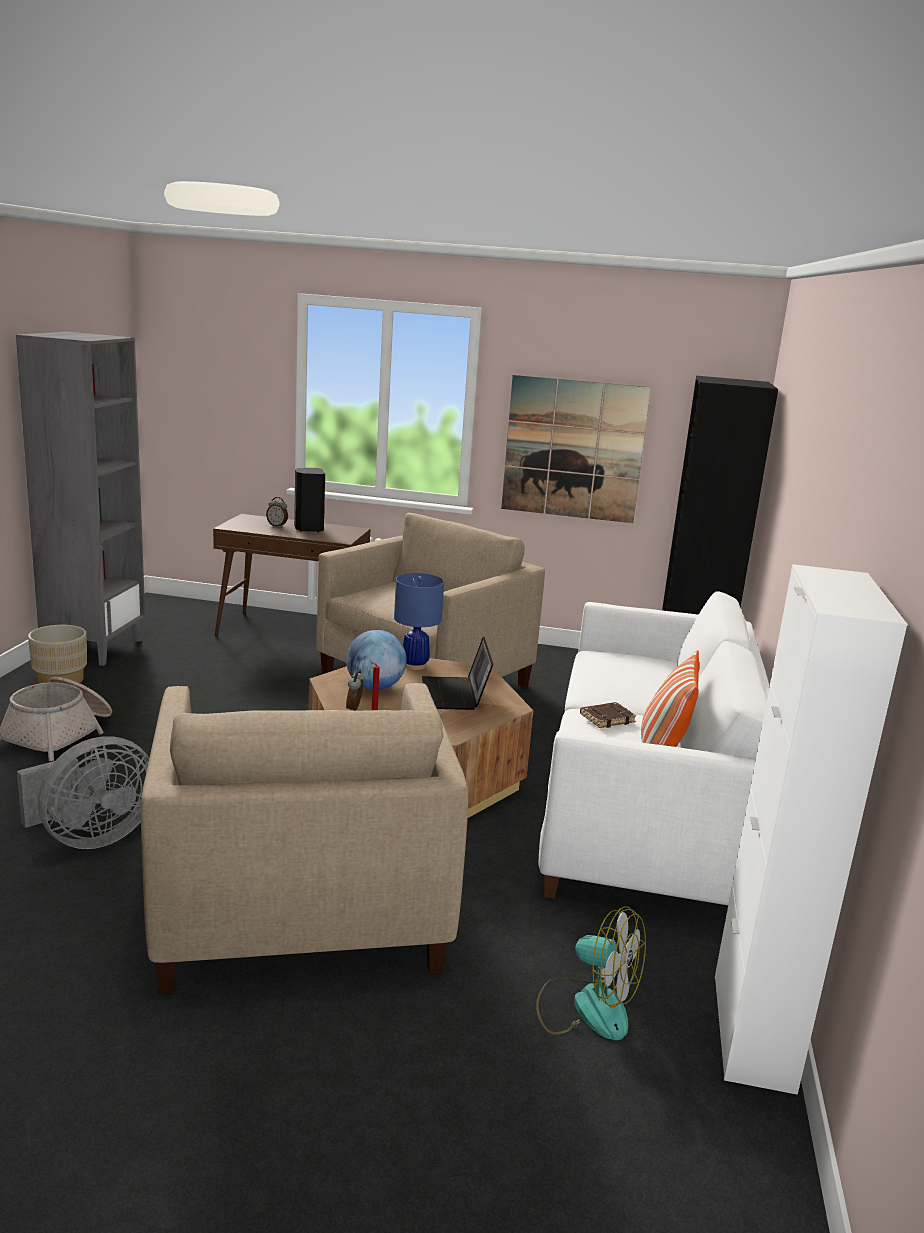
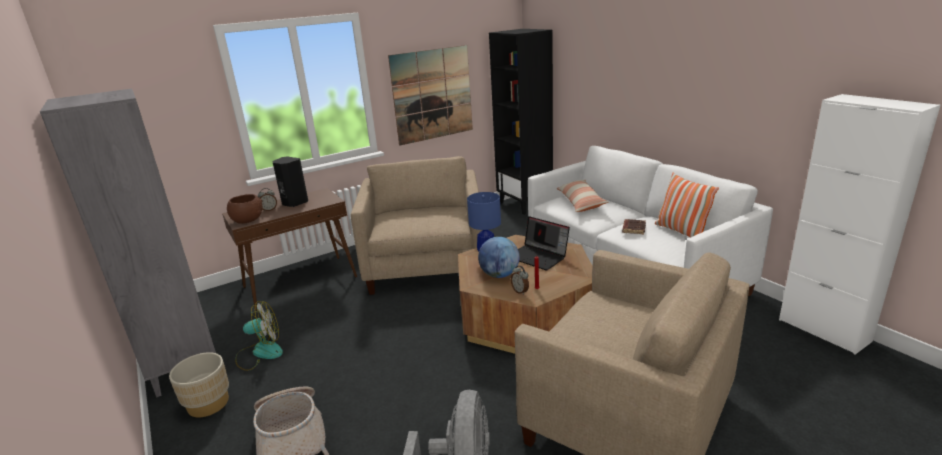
camera: 40 degrees left, 5 degrees up
fan [536,906,646,1040] -> fan moved to [235,301,283,371]
none -> brown bowl [227,194,262,224]
none -> pillow [557,180,609,212]

